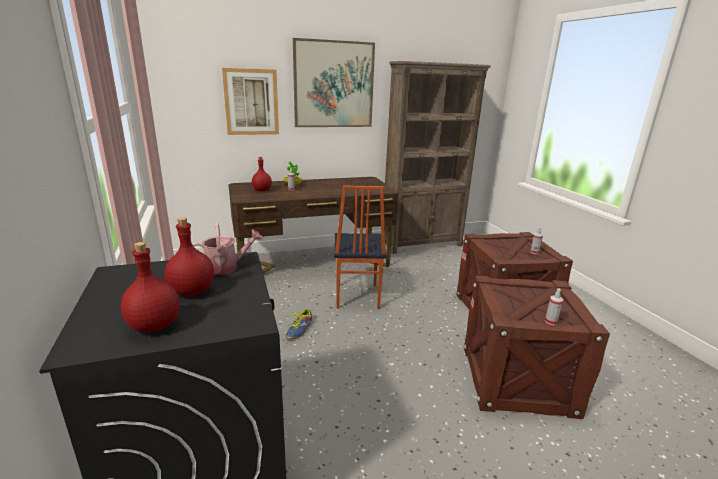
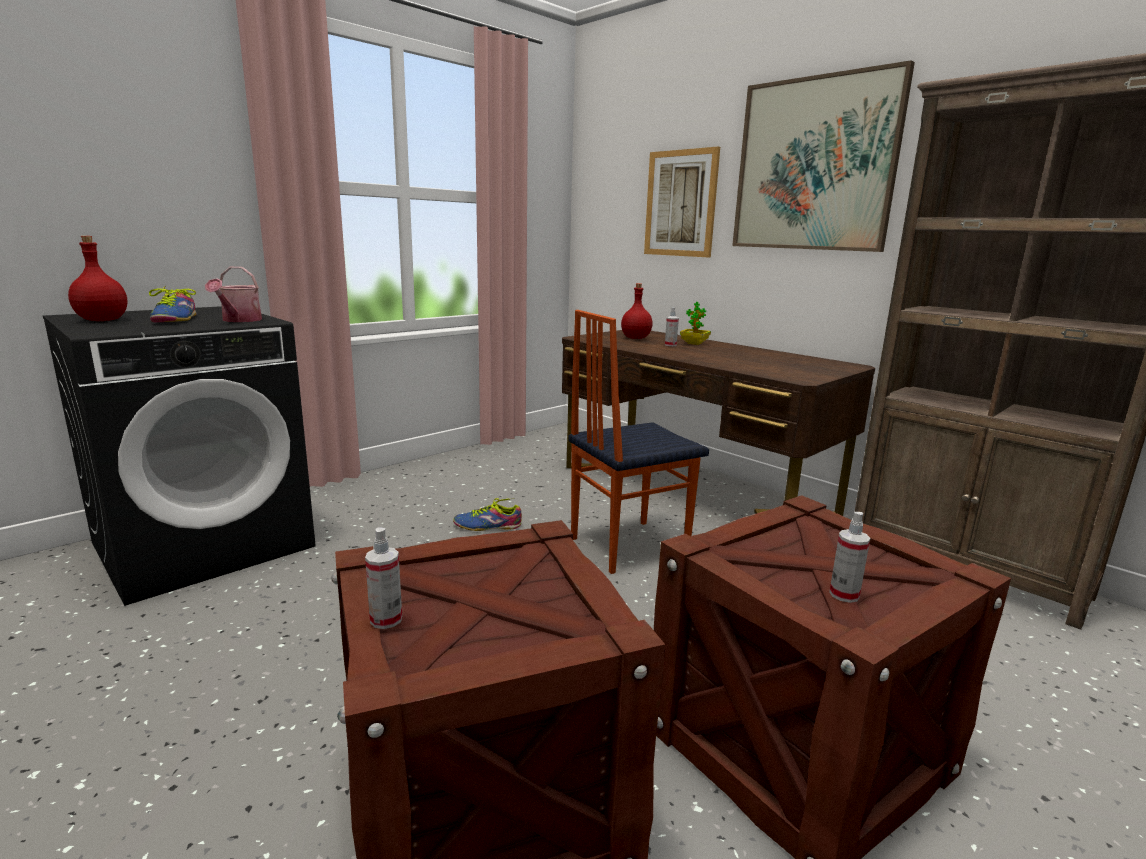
camera: 65 degrees right, 5 degrees down
red bottle [165,217,214,296] -> shoe [149,286,197,322]
watering can [192,223,263,275] -> watering can turned 45 degrees clockwise [205,267,262,322]

